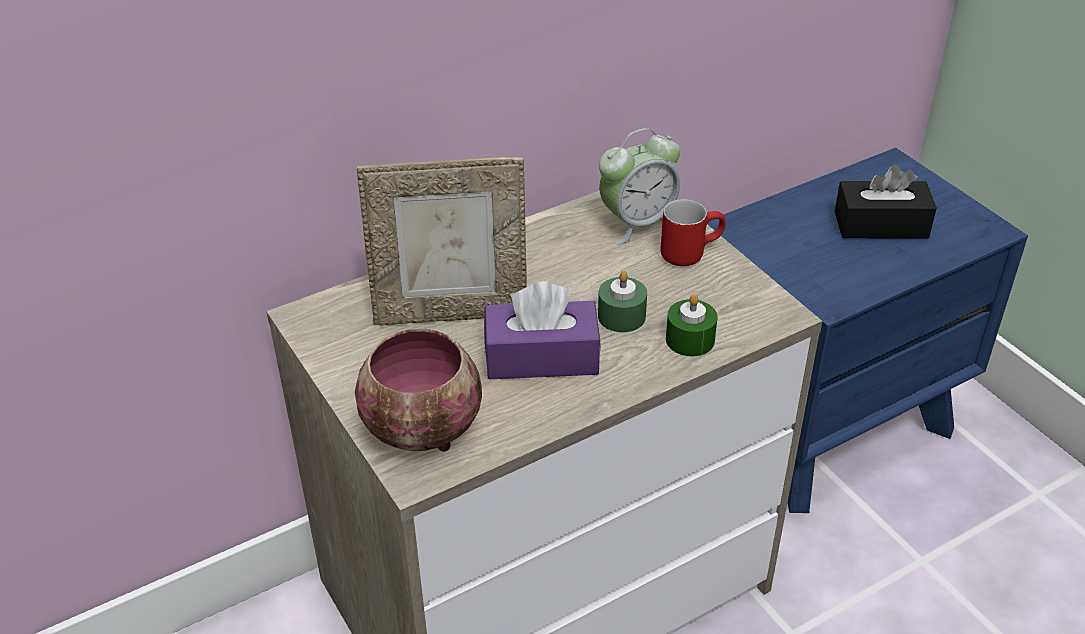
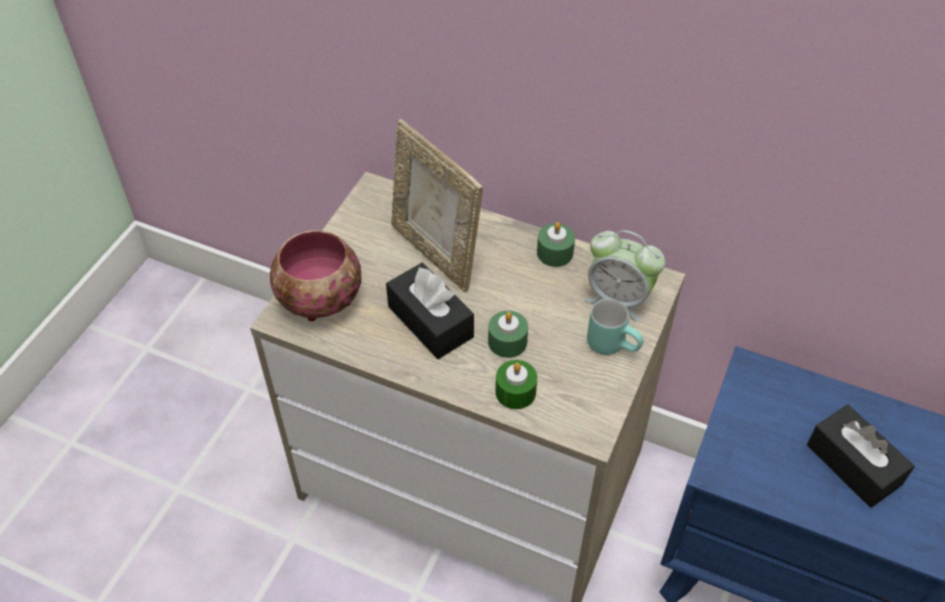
camera: 55 degrees right, 10 degrees up
purple tissue box [484,281,601,379] -> black tissue box [386,263,474,359]
red mug [660,199,726,266] -> turquoise mug [587,299,643,355]
none -> green candle [537,222,575,267]

